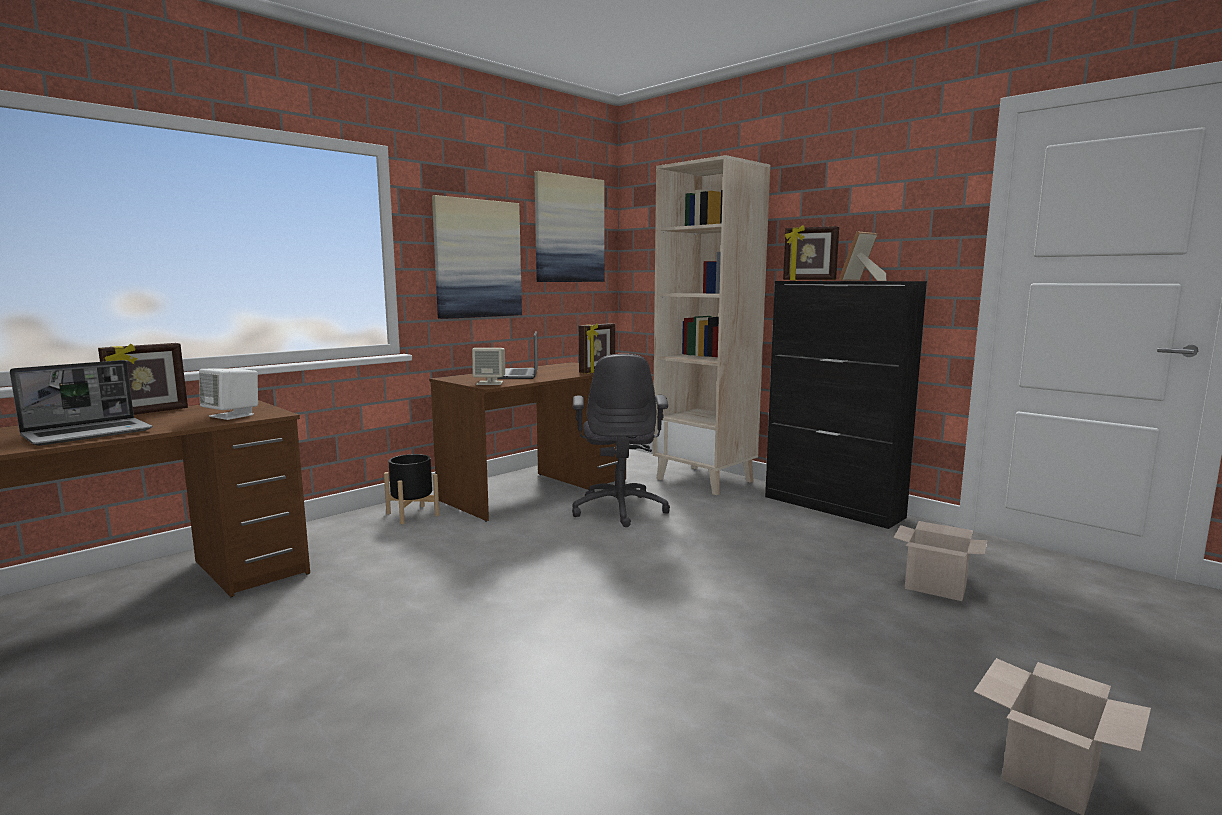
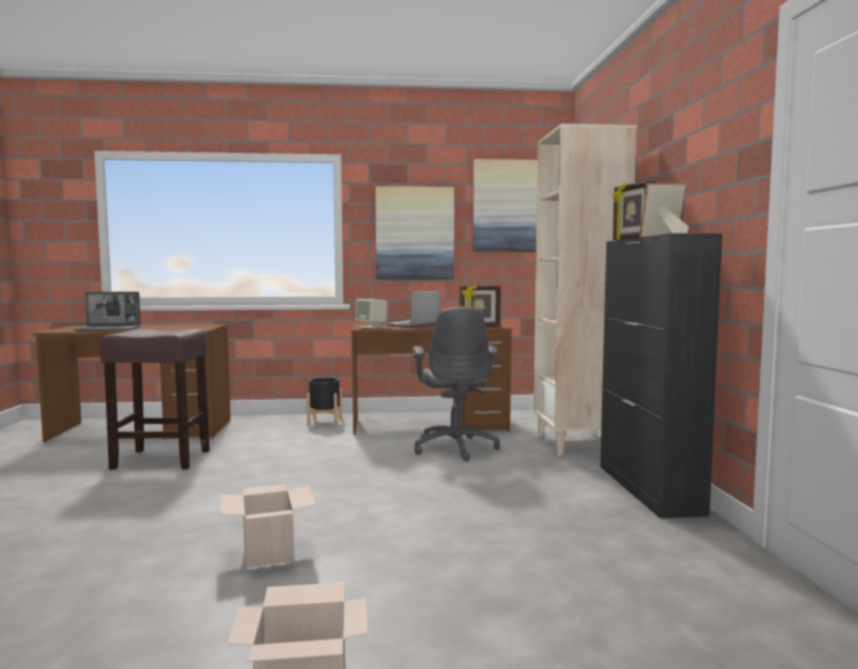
camera: 40 degrees right, 5 degrees down
picture frame [98,343,188,415] -> none
white speaker [199,369,258,420] -> none
grey office chair [572,354,670,527] -> grey office chair turned 45 degrees counterclockwise [412,307,500,461]
cardboard box [894,521,988,601] -> cardboard box moved to [220,484,316,568]
none -> brown stool [99,329,210,470]

